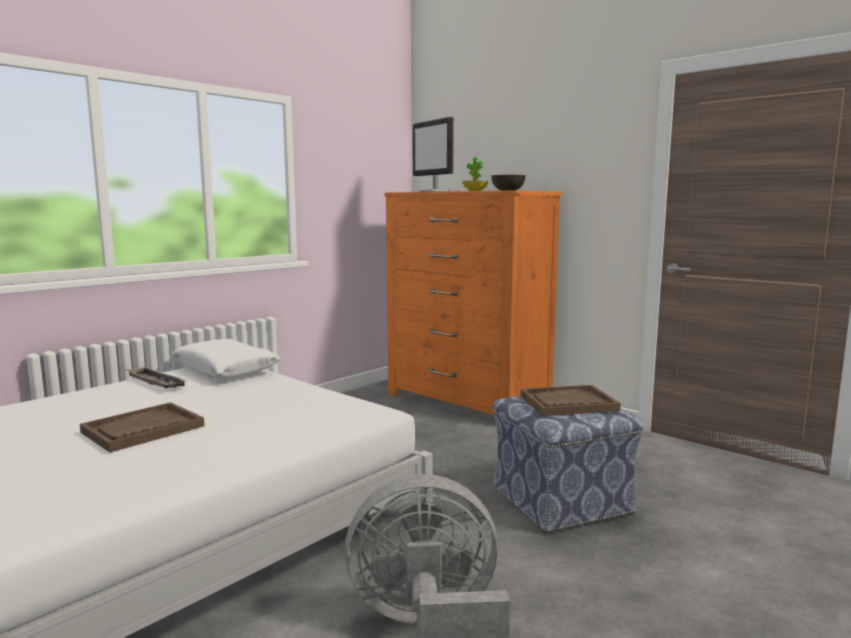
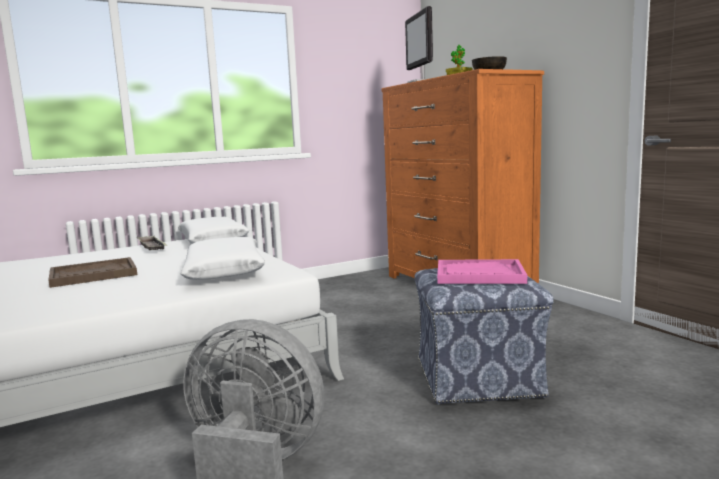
camera: 20 degrees right, 0 degrees up
brown tray [521,385,621,416] -> pink tray [437,259,527,284]
none -> white pillow [181,237,265,280]

